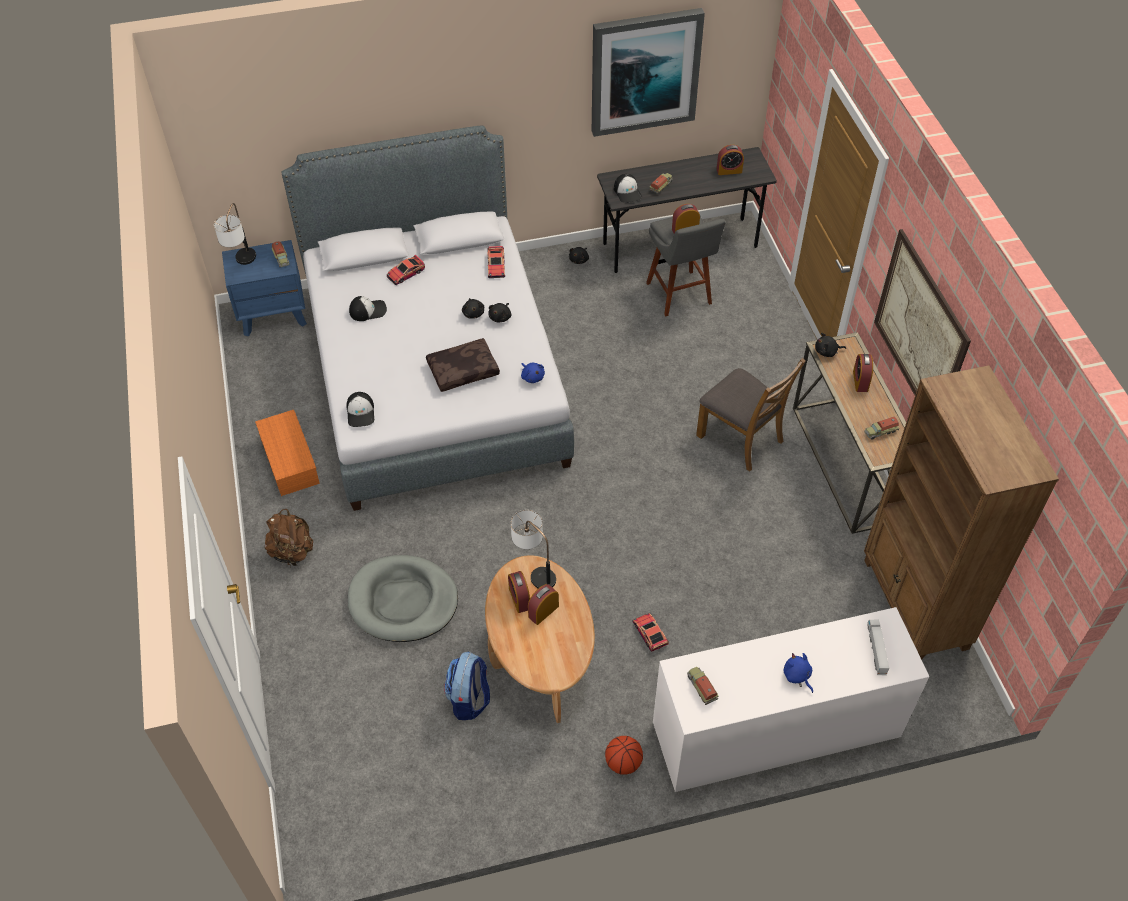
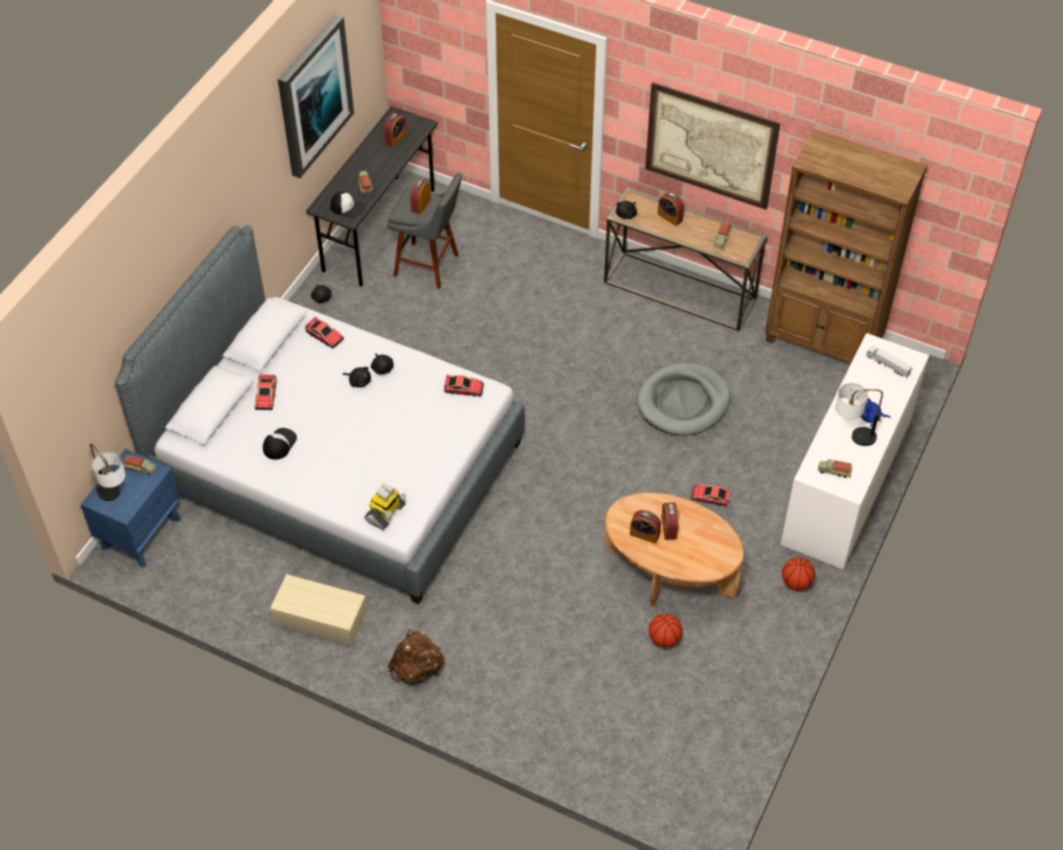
camera: 50 degrees left, 0 degrees up
orange storage box [255,410,320,496] -> beige storage box [270,574,367,645]
cap [346,392,374,427] -> toy robot [364,483,407,530]
grey dog bed [348,555,458,642] -> grey dog bed moved to [637,363,731,436]
brown pillow [426,338,500,392] -> none
backpack [444,651,490,720] -> basketball [648,614,683,648]
table lamp [511,510,556,588] -> table lamp moved to [836,383,883,446]
blue plush toy [521,363,545,383] -> toy car [444,374,484,397]
brown chair [696,358,806,472] -> none

